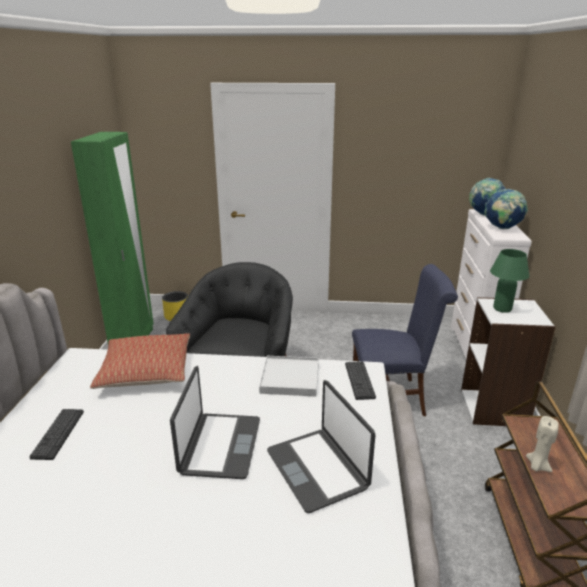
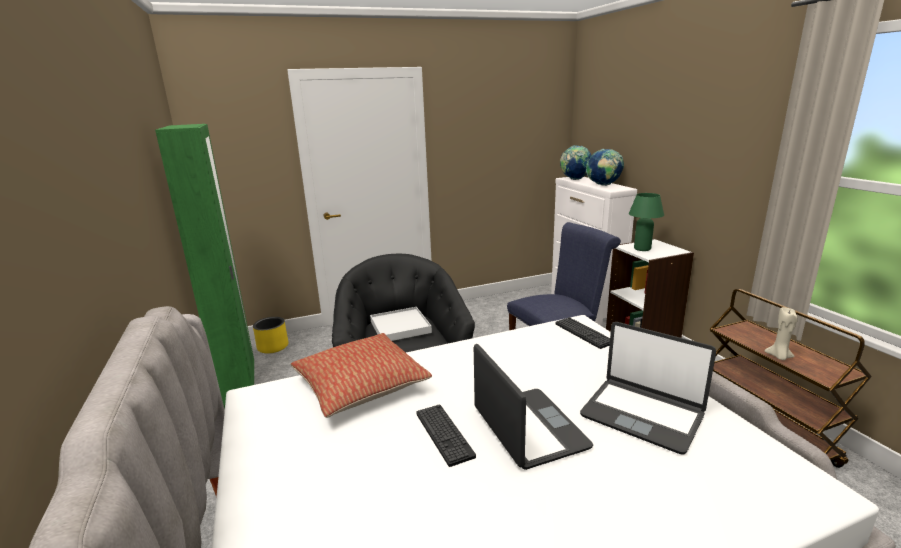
camera: 25 degrees left, 5 degrees down
keyboard [29,409,84,460] -> keyboard moved to [416,405,476,467]
white tray [259,356,319,397] -> white tray moved to [370,307,432,341]

